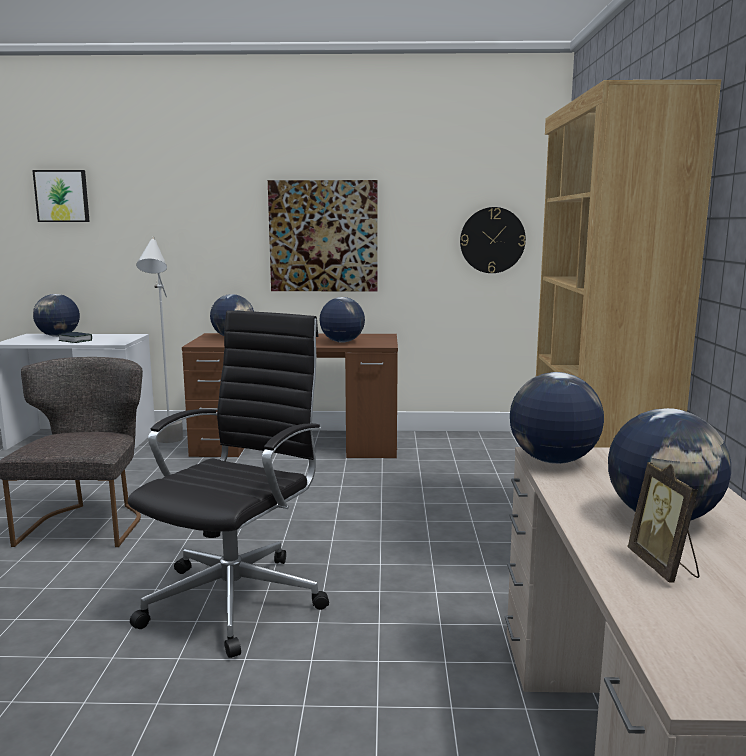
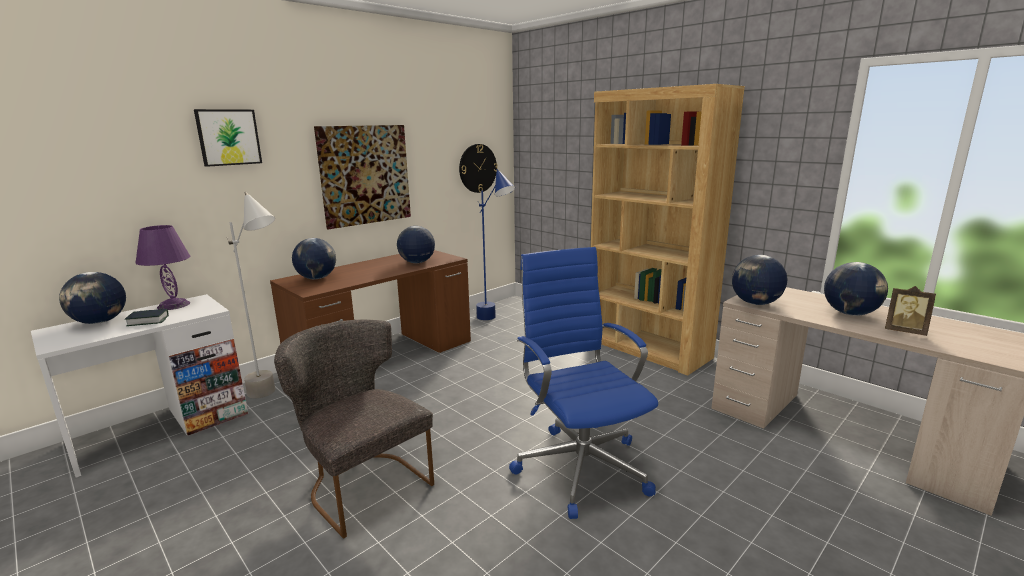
camera: 45 degrees left, 5 degrees up
picture [32,170,90,222] -> picture moved to [194,109,262,167]
black office chair [128,310,329,658] -> blue office chair [509,247,658,519]
none -> purple table lamp [135,225,190,310]
none -> blue floor lamp [476,169,515,320]

